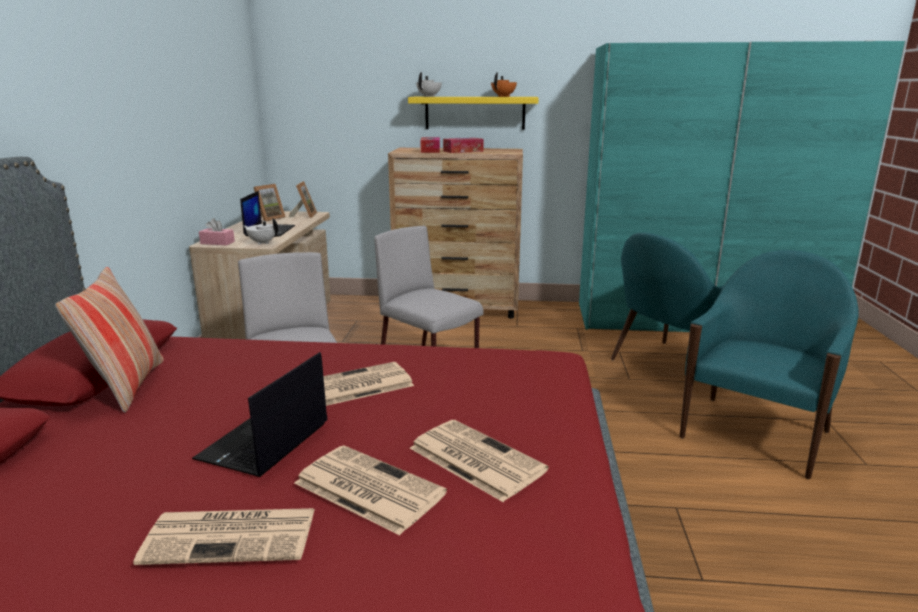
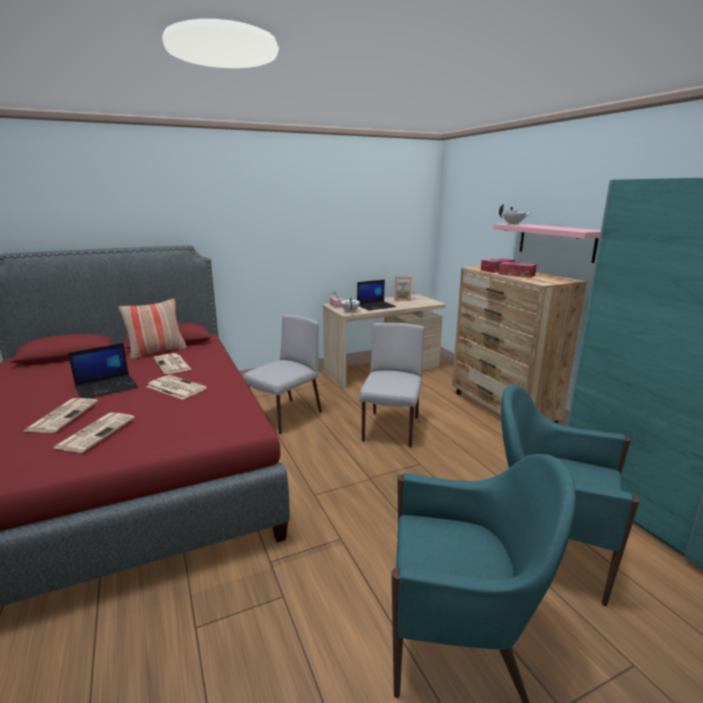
camera: 60 degrees right, 0 degrees up
newspaper [133,508,315,565] -> newspaper moved to [153,353,192,374]
laptop [192,352,328,477] -> laptop turned 150 degrees clockwise [68,343,138,399]
picture frame [289,181,317,218] -> none
yellow shelf [408,97,538,130] -> pink shelf [493,223,601,263]
orange teapot [491,72,517,97] -> none

